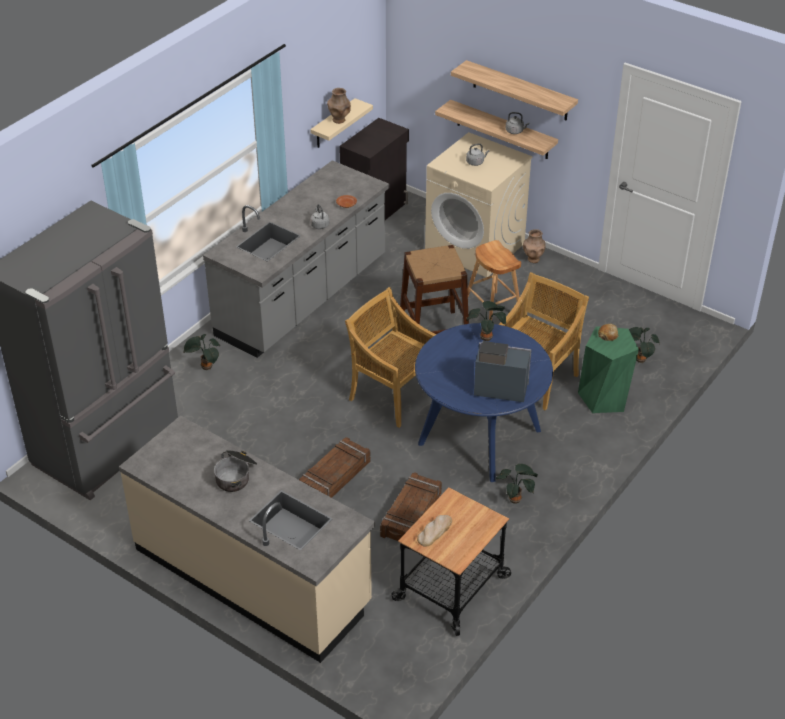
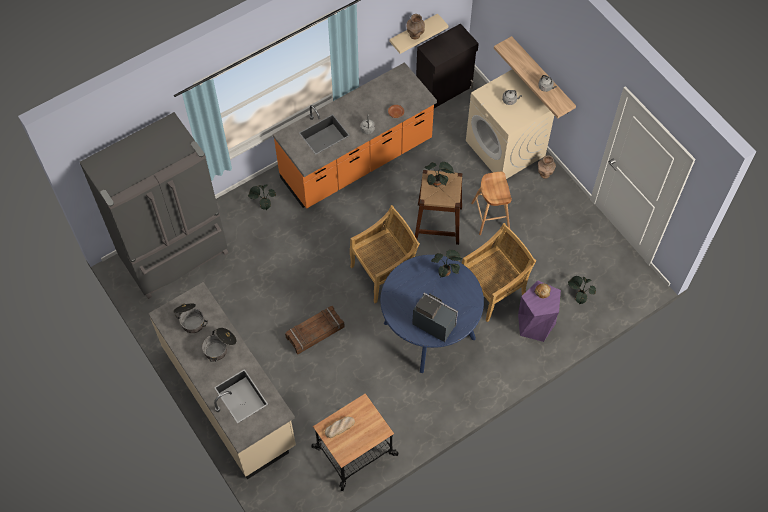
camera: 20 degrees right, 20 degrees up
grey counter [203,160,389,358] -> orange counter [273,62,437,209]
beige chair [345,287,437,428] -> beige chair turned 90 degrees clockwise [350,205,420,303]
crate [380,472,442,541] -> none
shelf [451,60,578,121] -> none
potted plant [496,464,538,504] -> potted plant moved to [424,162,454,187]
green stool [578,326,639,413] -> purple stool [518,281,561,342]
none -> cooking pot [173,303,208,333]

